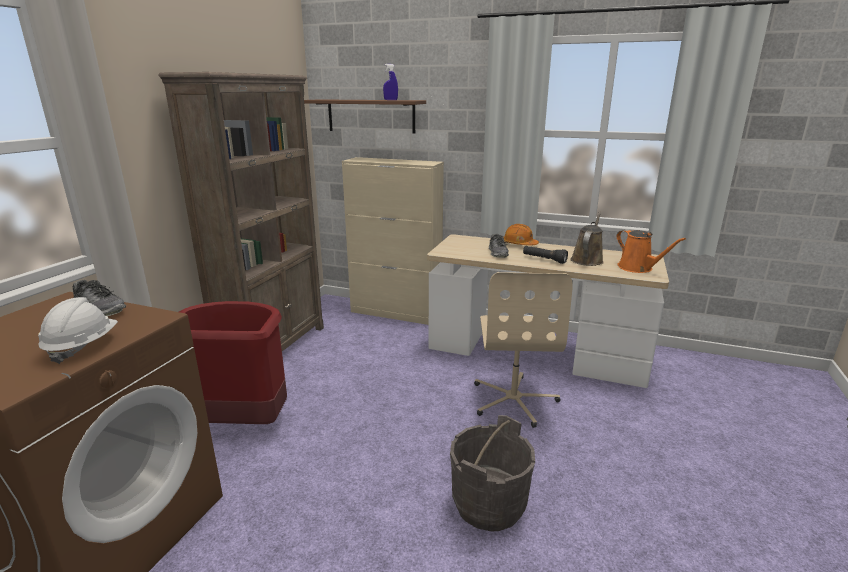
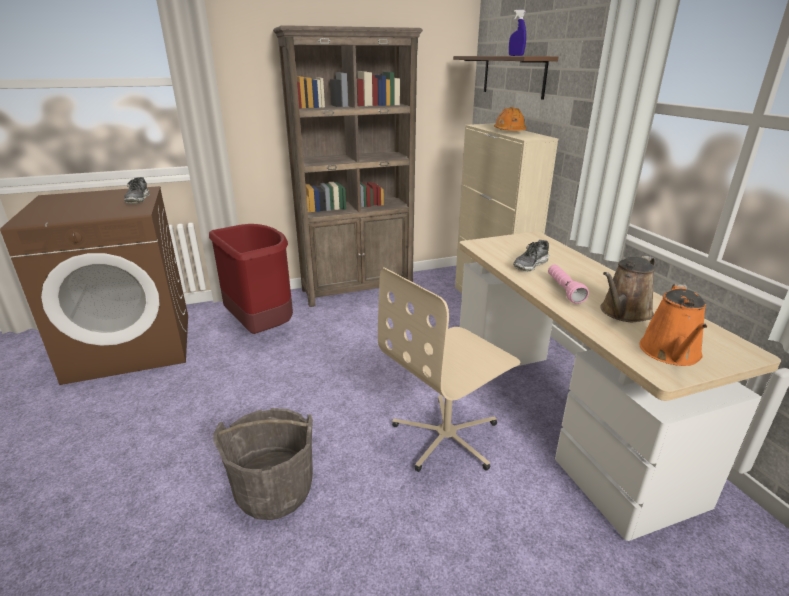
camera: 50 degrees right, 5 degrees up
white hard hat [38,297,118,364] -> none
orange hard hat [504,224,539,246] -> orange hard hat moved to [494,107,526,131]
black flashlight [523,246,568,264] -> pink flashlight [548,264,589,304]
brown watering can [570,212,604,266] -> brown watering can turned 150 degrees clockwise [600,255,655,323]

